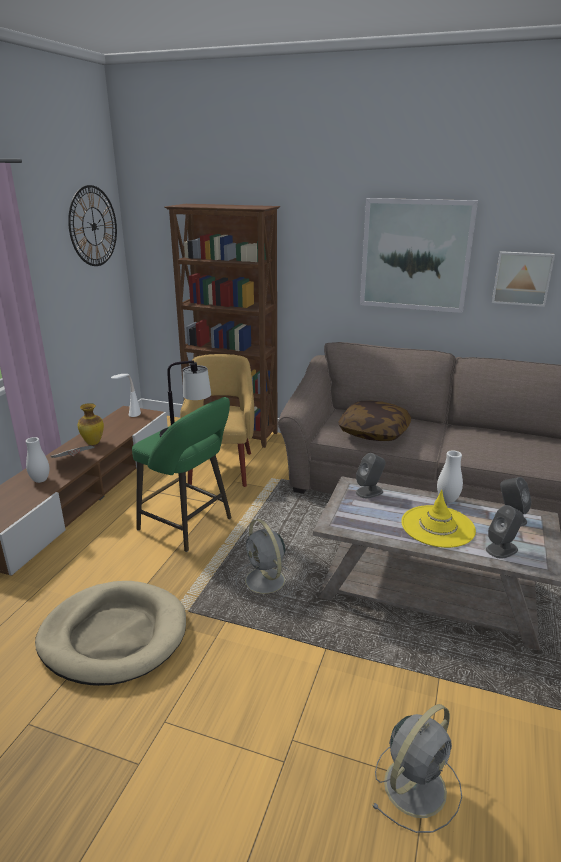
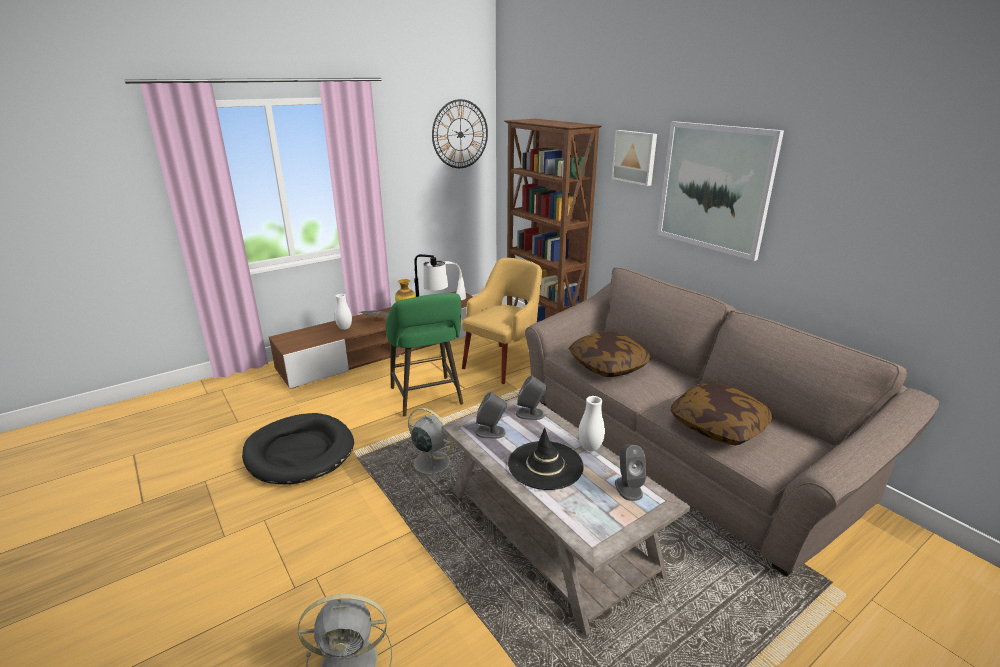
camera: 35 degrees right, 0 degrees up
beige dog bed [35,581,186,686] -> black dog bed [242,413,354,485]
grey fan [235,519,292,600] -> grey fan turned 120 degrees clockwise [403,408,459,479]
yellow hat [401,490,476,548] -> black hat [508,428,584,490]
grey speaker [486,505,524,558] -> grey speaker moved to [476,392,507,439]
picture [492,251,555,307] -> picture moved to [612,130,657,186]
none -> pillow [670,382,772,445]

